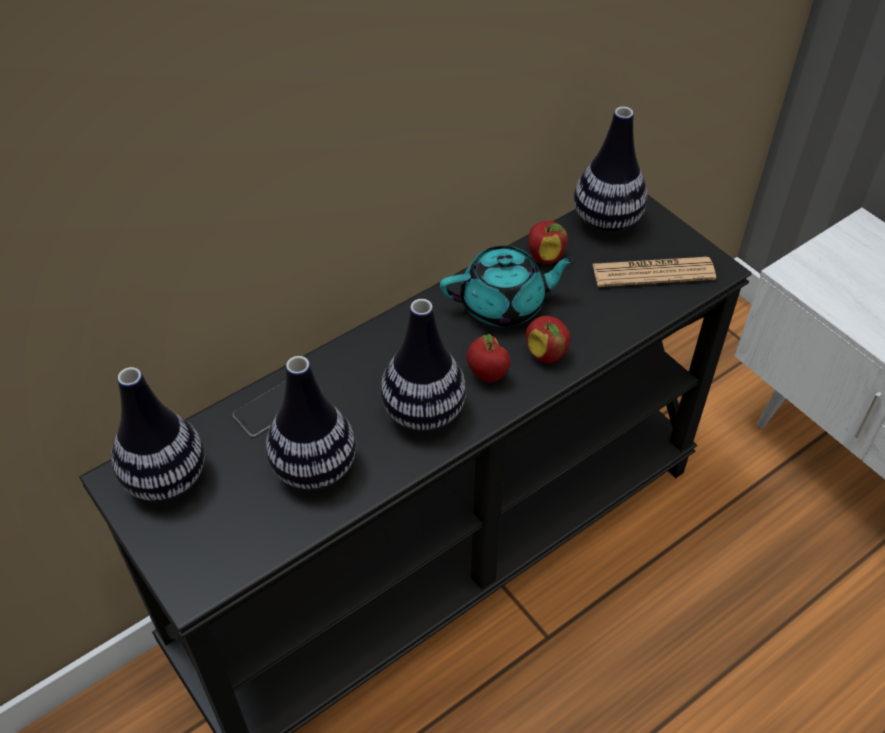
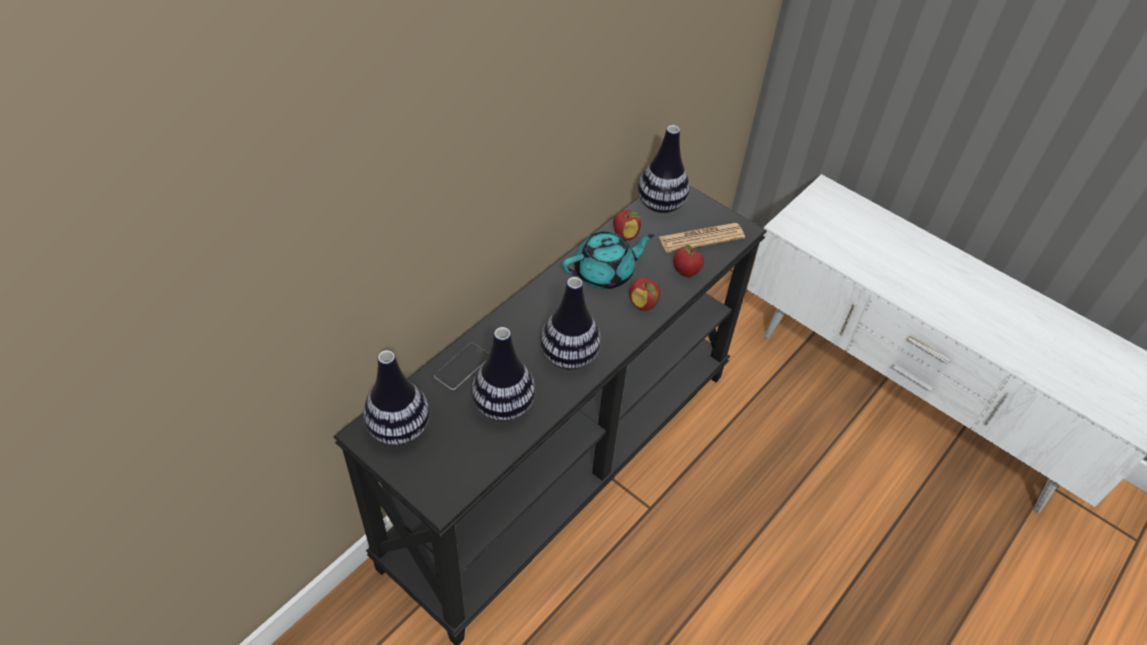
camera: 15 degrees left, 0 degrees up
apple [467,334,510,382] -> apple moved to [673,244,704,277]

